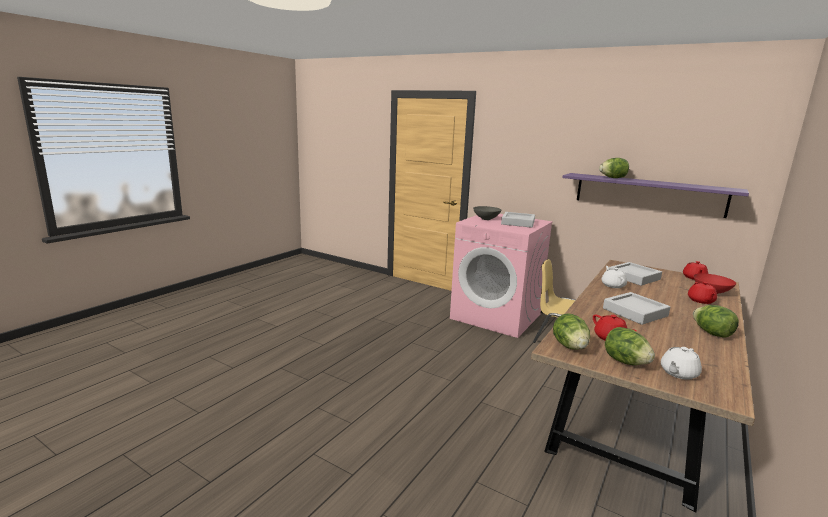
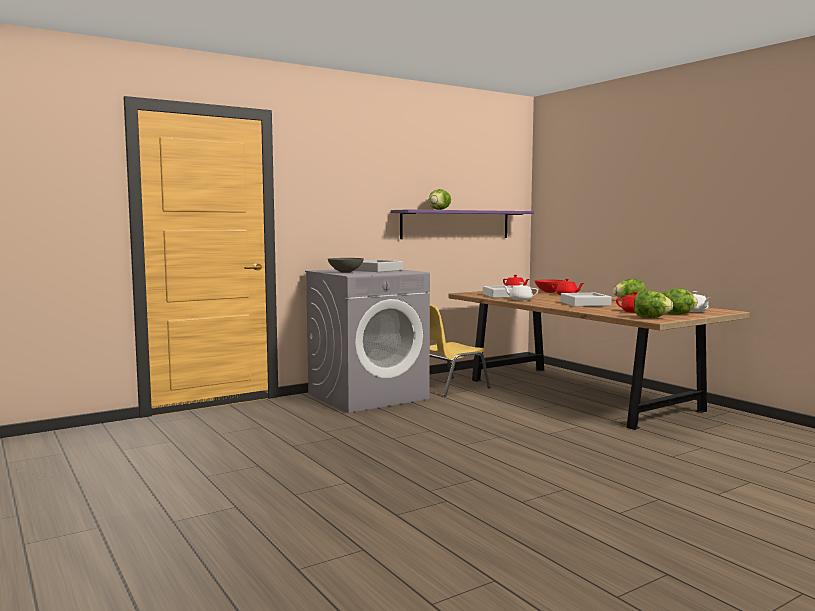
camera: 65 degrees left, 10 degrees down
pink washing machine [450,214,553,338] -> grey washing machine [305,269,430,413]

